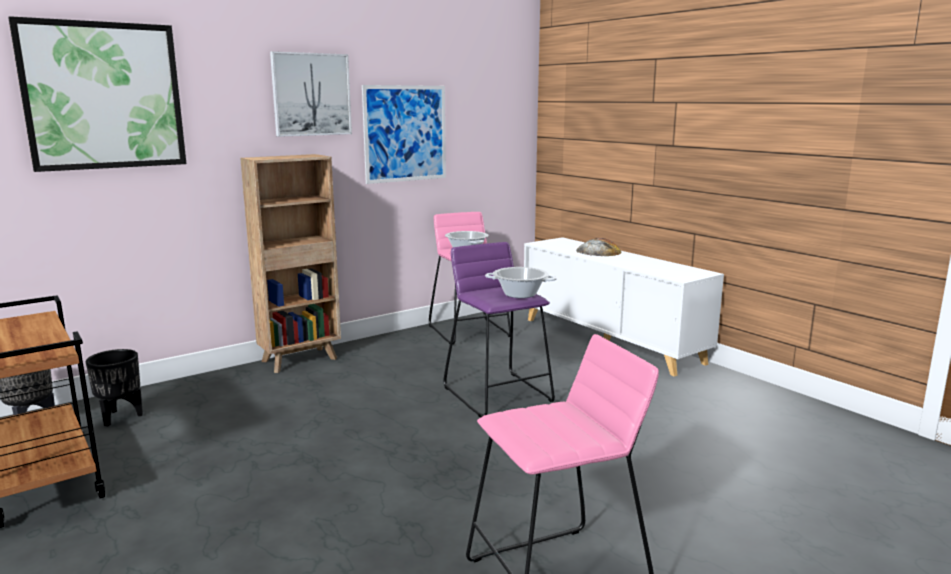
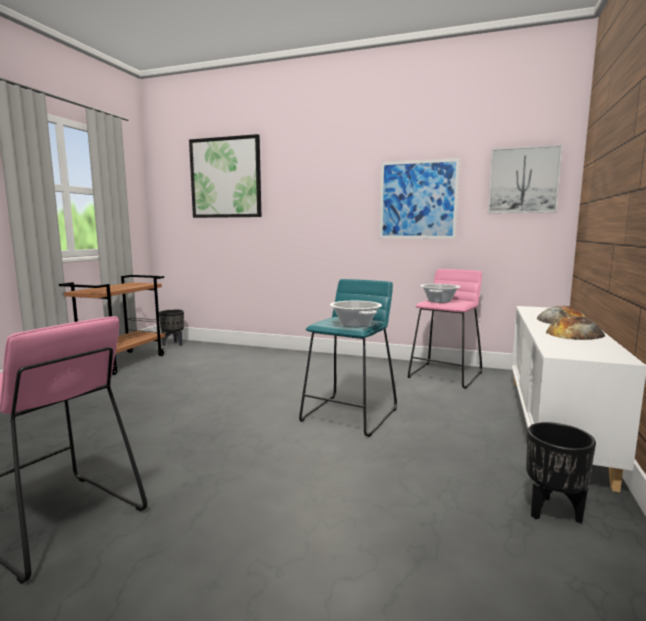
camera: 55 degrees right, 5 degrees down
black planter [86,349,143,426] -> black planter moved to [526,422,596,524]
brown bookcase [240,154,341,373] -> none
picture [270,51,352,137] -> picture moved to [488,145,563,213]
purple stool [444,242,555,417] -> turquoise stool [299,279,397,437]
none -> bread [546,316,606,340]

